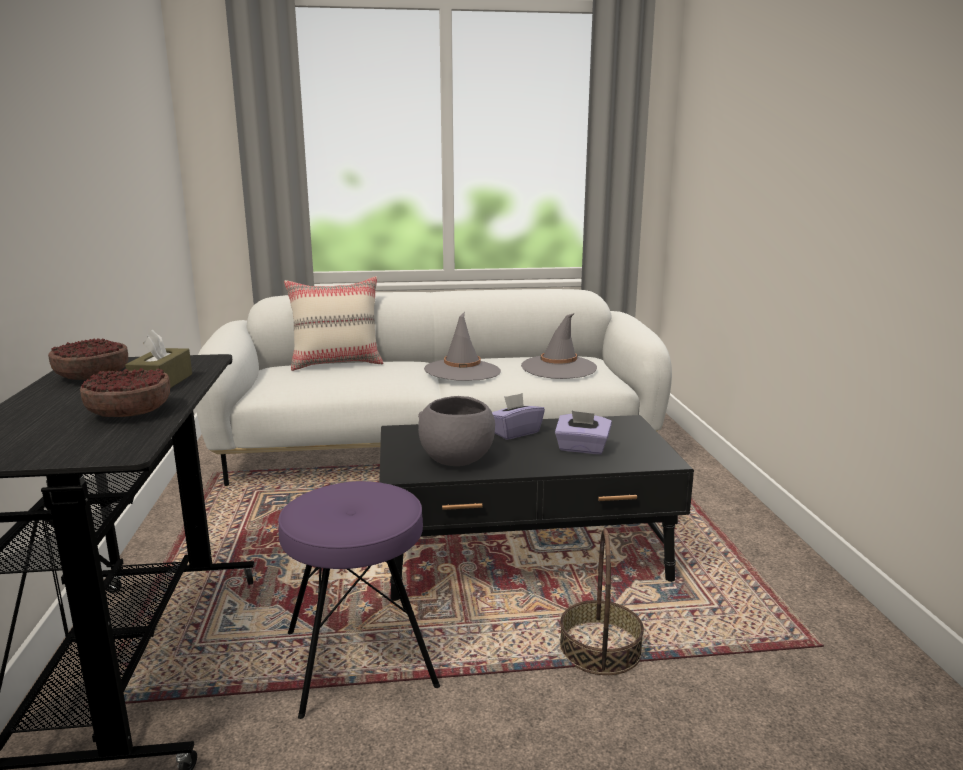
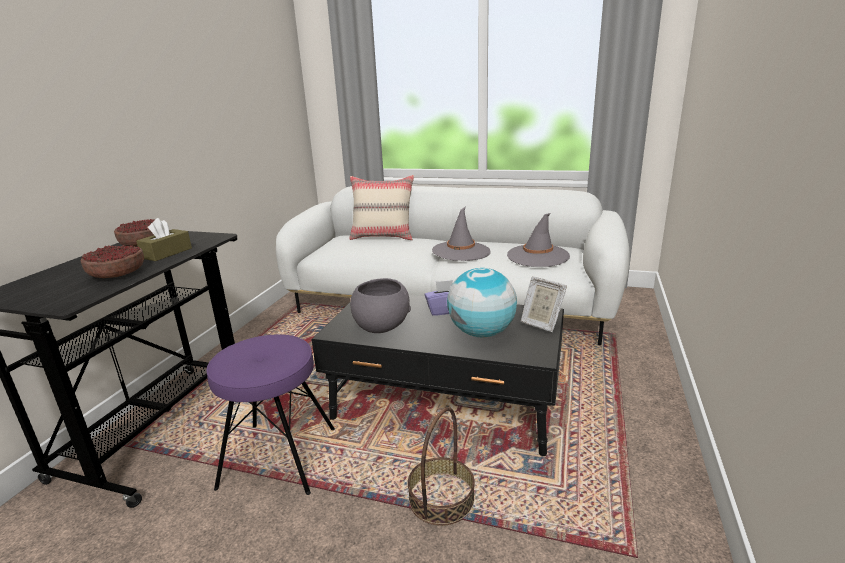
camera: 25 degrees right, 5 degrees up
purple tissue box [555,411,612,455] -> globe [447,268,517,338]
none -> picture frame [521,276,567,332]

